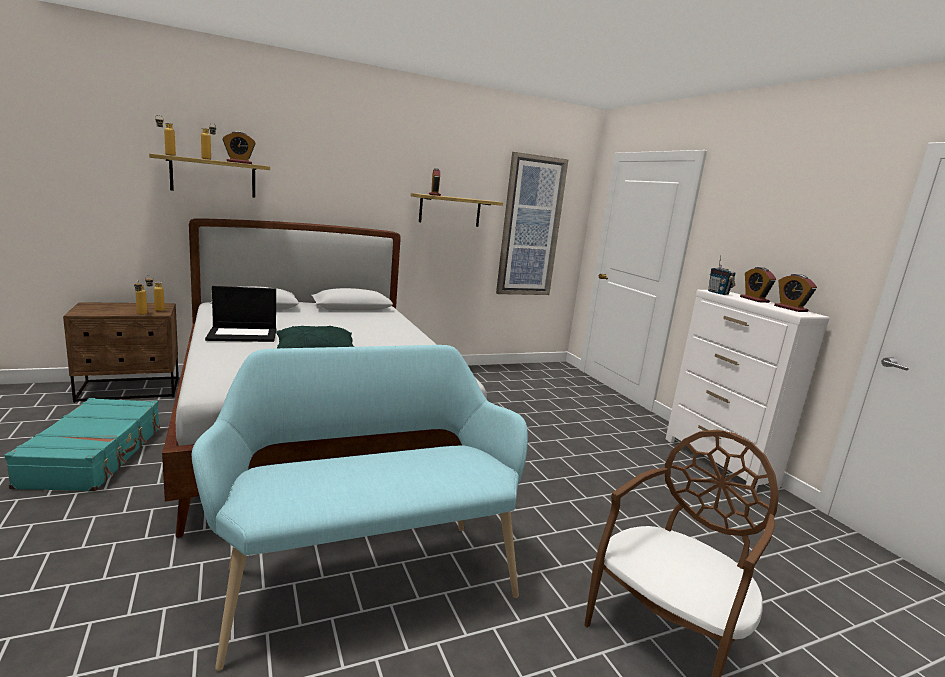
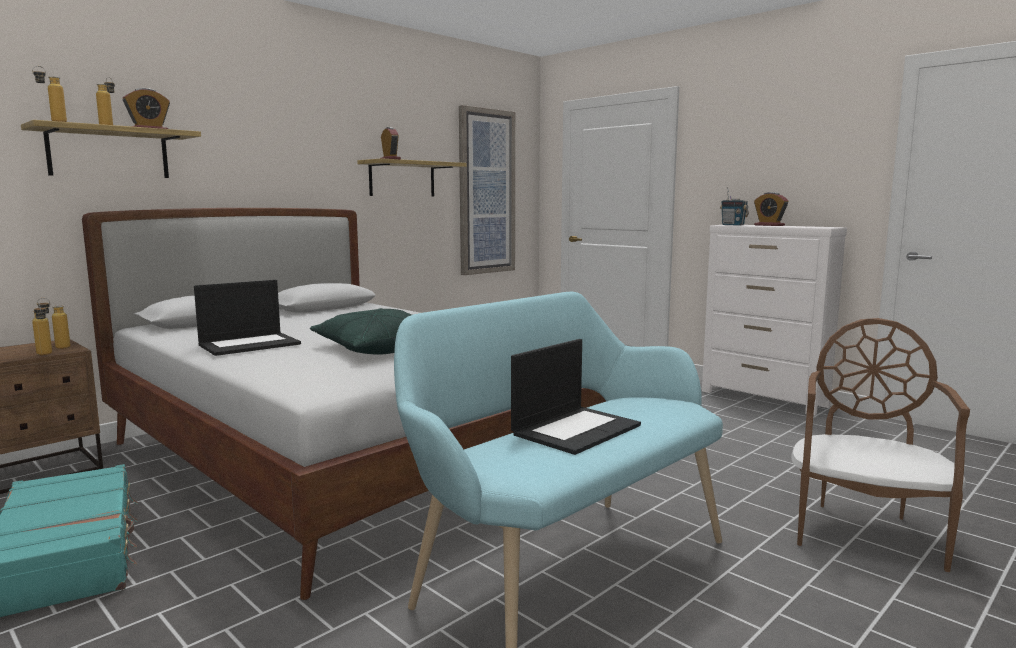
camera: 20 degrees left, 5 degrees down
alarm clock [774,274,817,312] -> none
none -> laptop [511,339,641,455]

